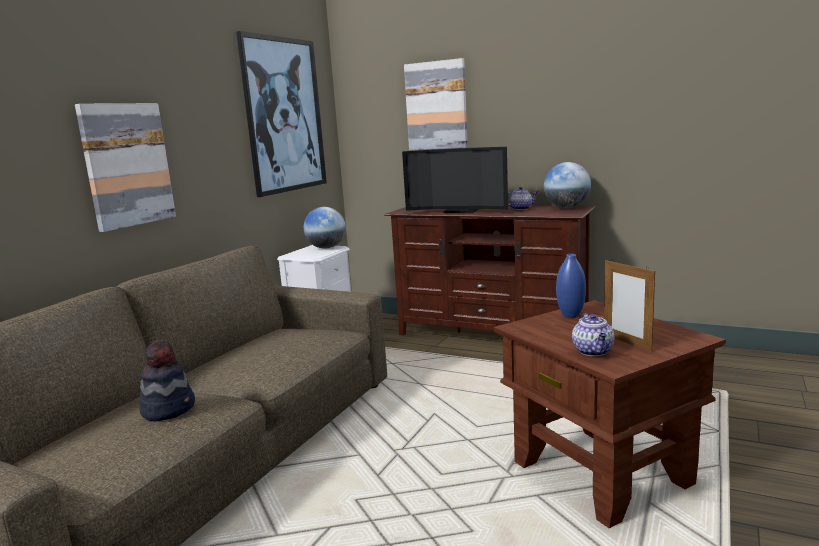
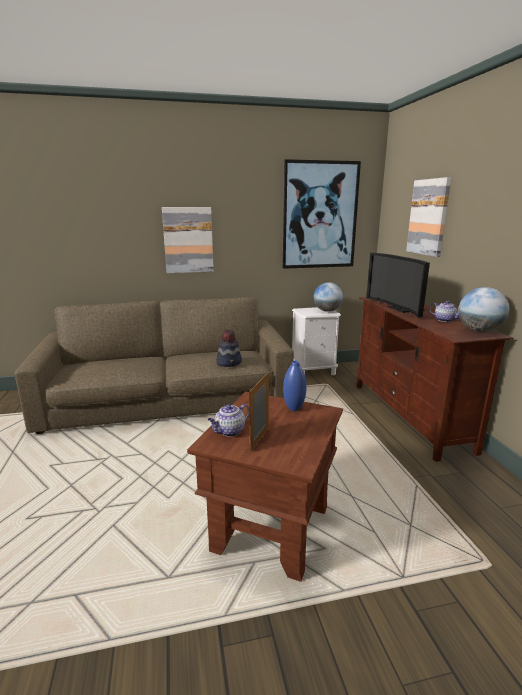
camera: 50 degrees right, 5 degrees up
hat [140,340,195,421] -> hat moved to [216,329,242,367]

